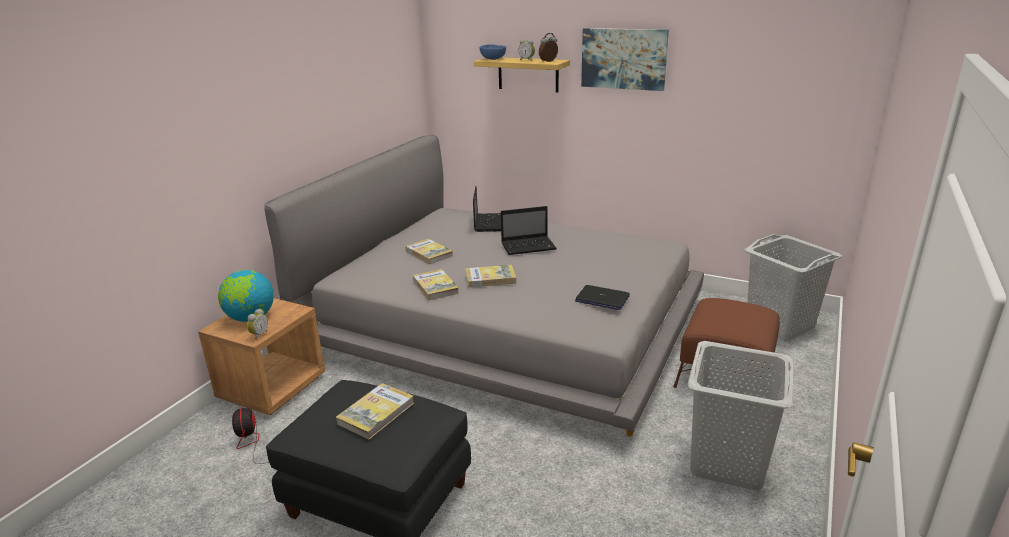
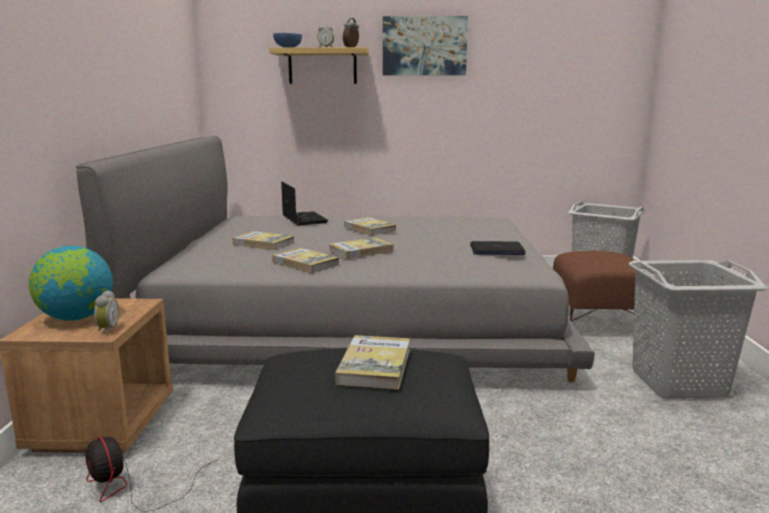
camera: 25 degrees left, 10 degrees down
laptop [501,206,557,255] -> book [344,217,396,235]

